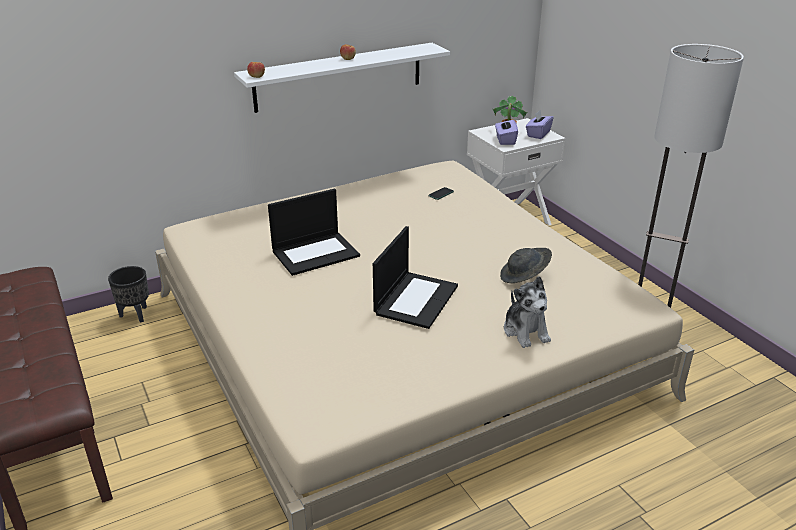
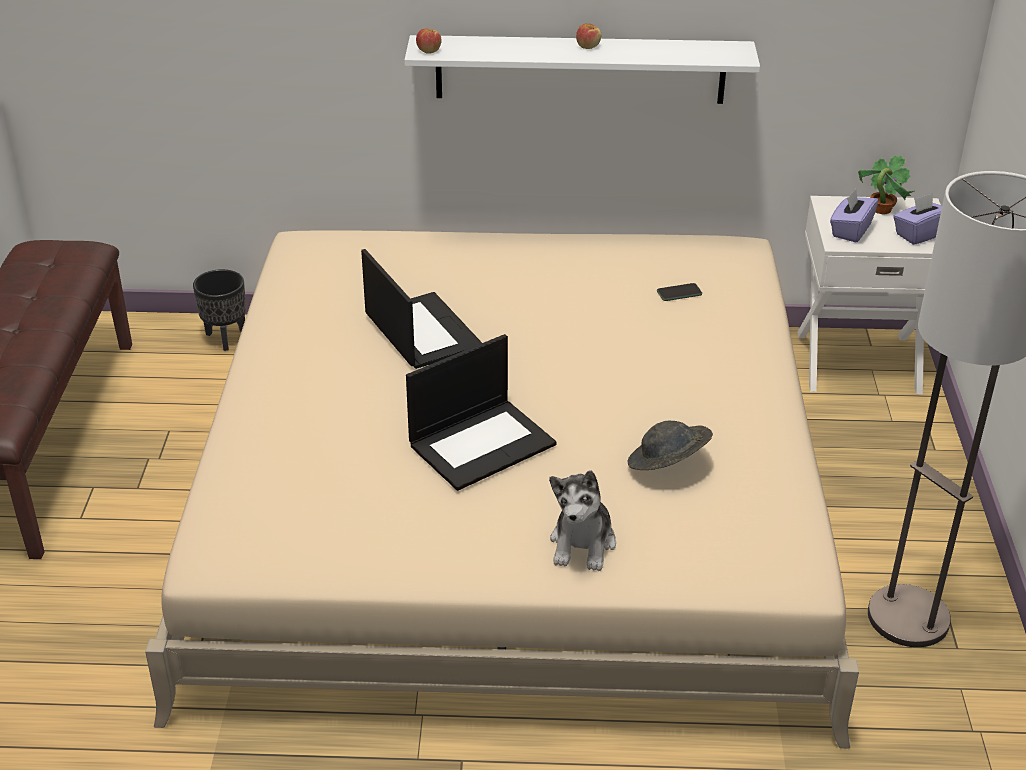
camera: 30 degrees right, 5 degrees up
laptop [268,189,360,276] -> laptop turned 120 degrees counterclockwise [361,249,482,369]

